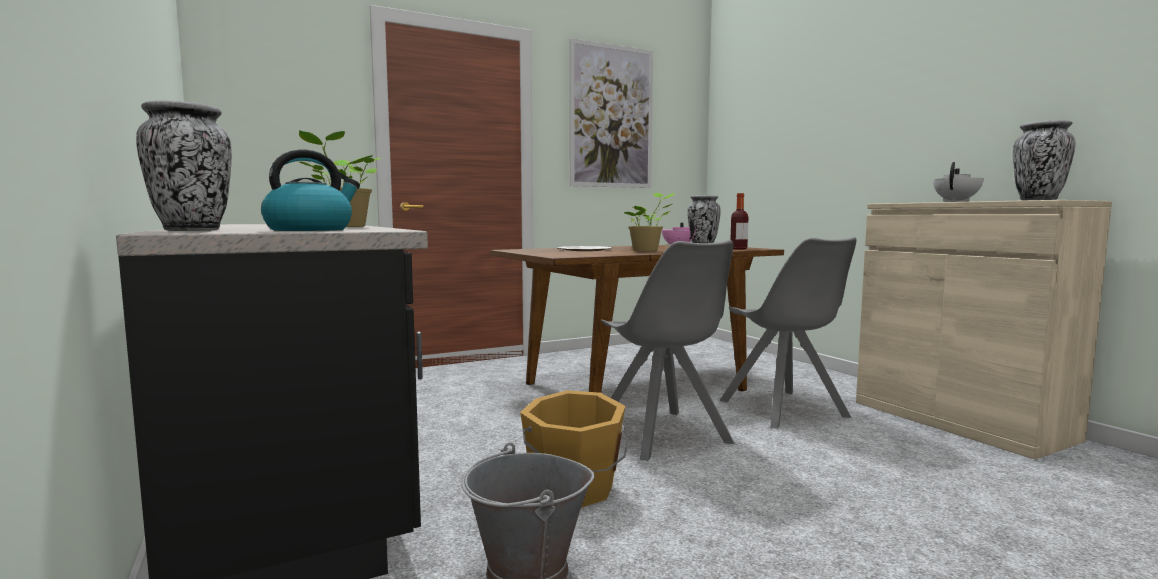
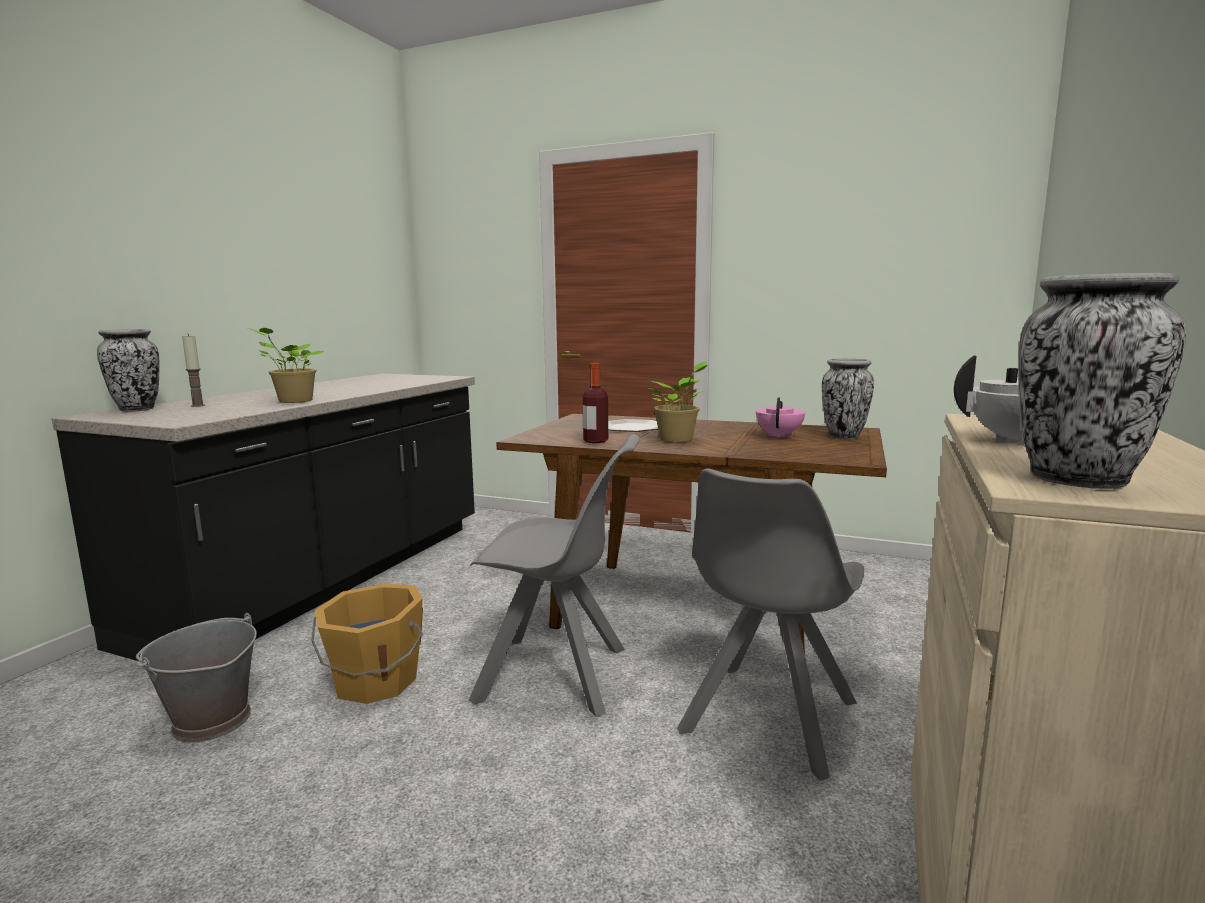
camera: 50 degrees right, 5 degrees up
kettle [261,150,360,231] -> none
picture [569,38,653,188] -> none
grey chair [601,240,734,461] -> grey chair turned 105 degrees counterclockwise [469,434,640,717]
bottle [730,193,748,250] -> bottle moved to [583,363,608,443]
none -> candle [182,334,205,407]

